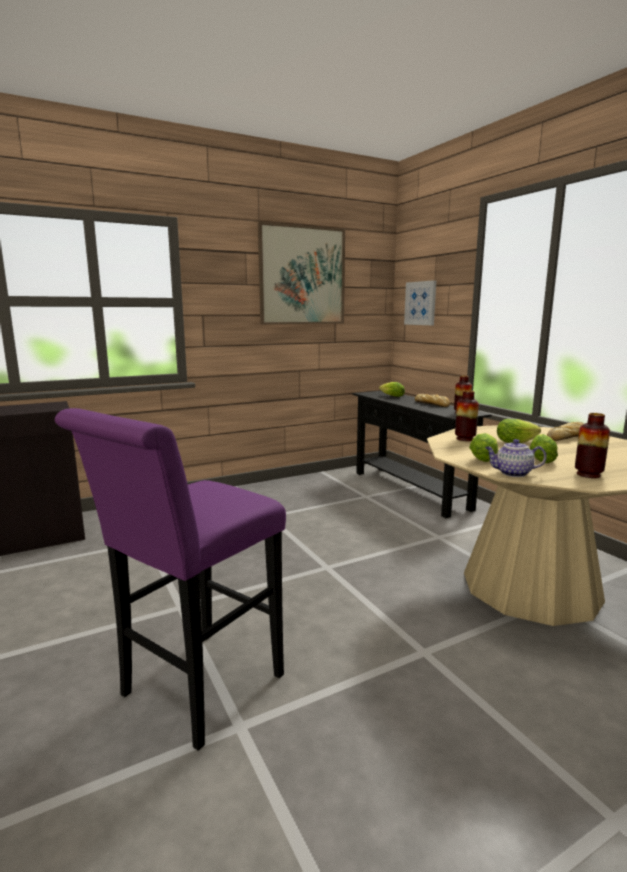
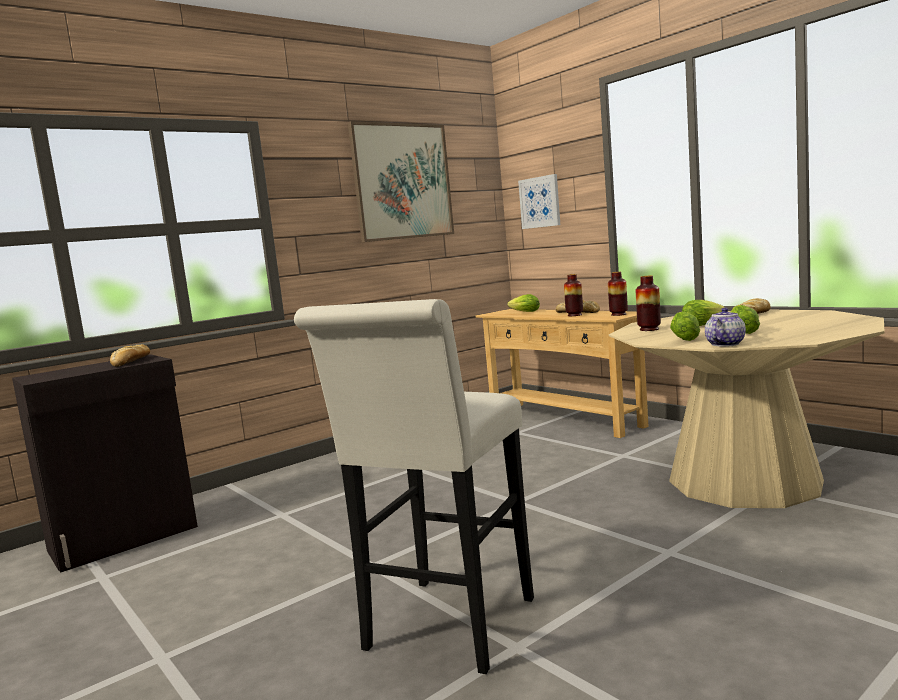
camera: 10 degrees left, 5 degrees down
purple stool [55,408,286,751] -> white stool [294,299,534,674]
black console table [353,391,492,518] -> beige console table [475,309,649,438]
teapot [485,439,547,477] -> teapot turned 135 degrees clockwise [705,308,746,347]
vase [575,413,610,478] -> vase moved to [564,274,583,316]
none -> bread [110,344,150,367]

